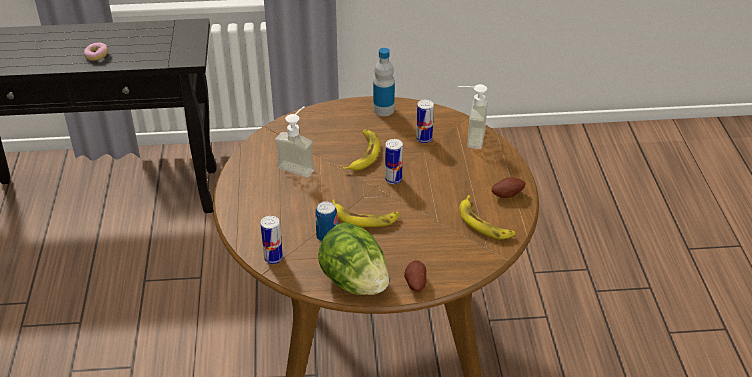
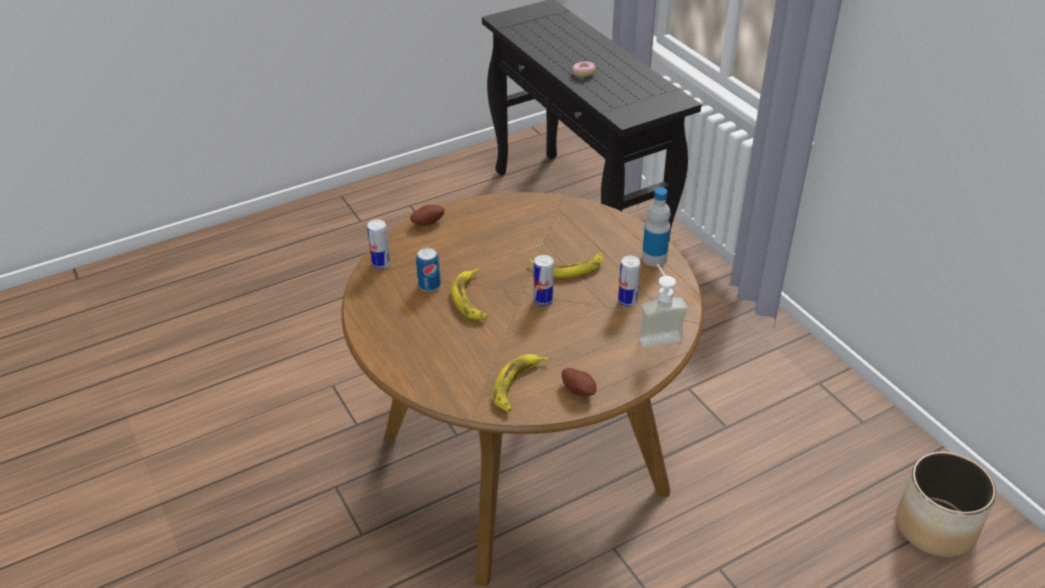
camera: 65 degrees right, 0 degrees up
soap dispenser [275,106,314,177] -> none
lettuce [318,222,389,295] -> none
potato [404,260,427,292] -> potato moved to [410,205,445,226]
none -> planter [896,452,996,557]

